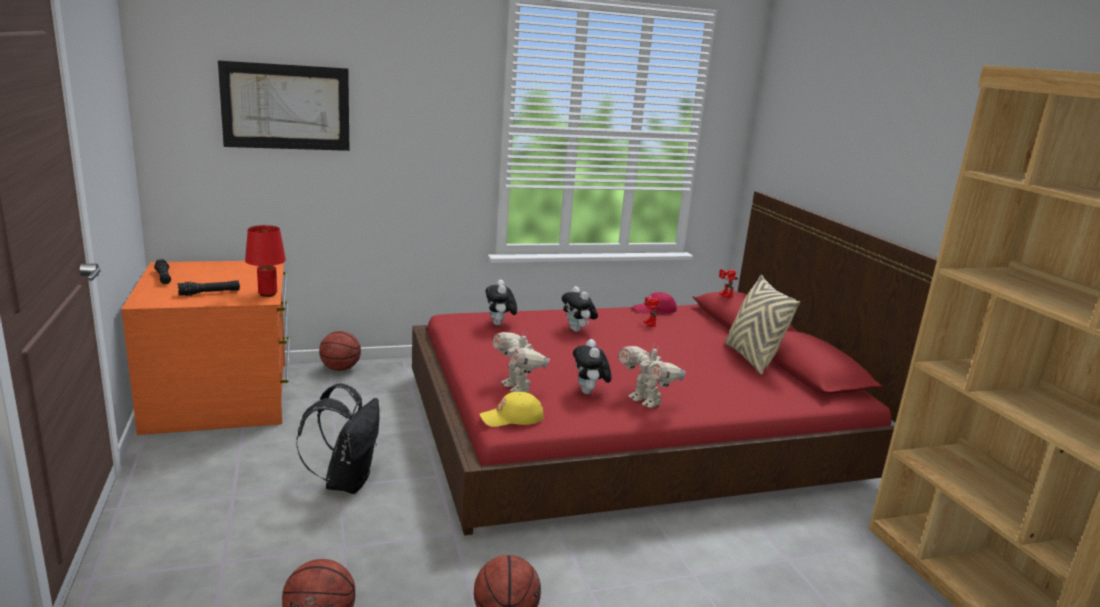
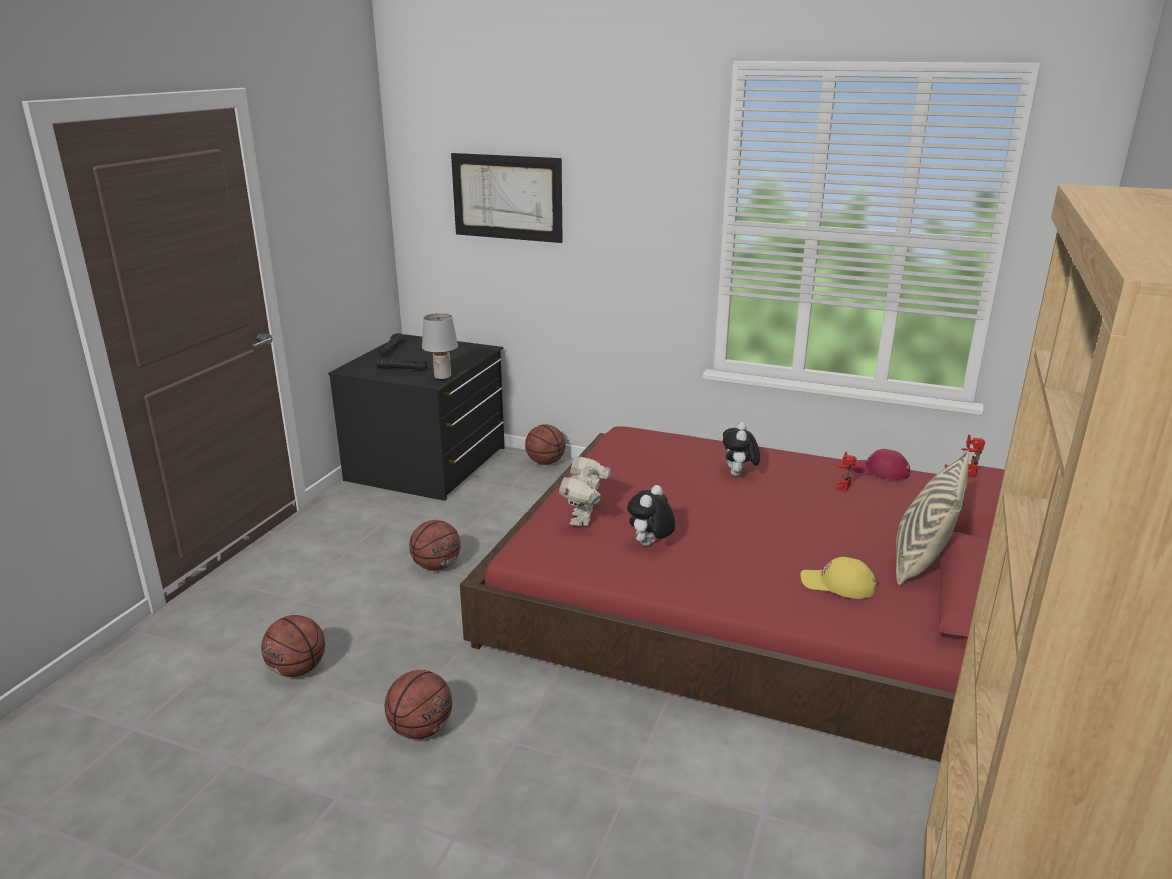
camera: 40 degrees right, 5 degrees up
orange dresser [121,261,290,435] -> black dresser [328,334,505,501]
red table lamp [245,225,286,297] -> grey table lamp [422,313,458,381]
black backpack [296,383,380,494] -> basketball [409,520,461,571]
yellow cap [480,392,544,427] -> yellow cap moved to [801,557,877,599]
plush toy [485,279,517,326] -> none
toy robot [618,344,686,408] -> none

